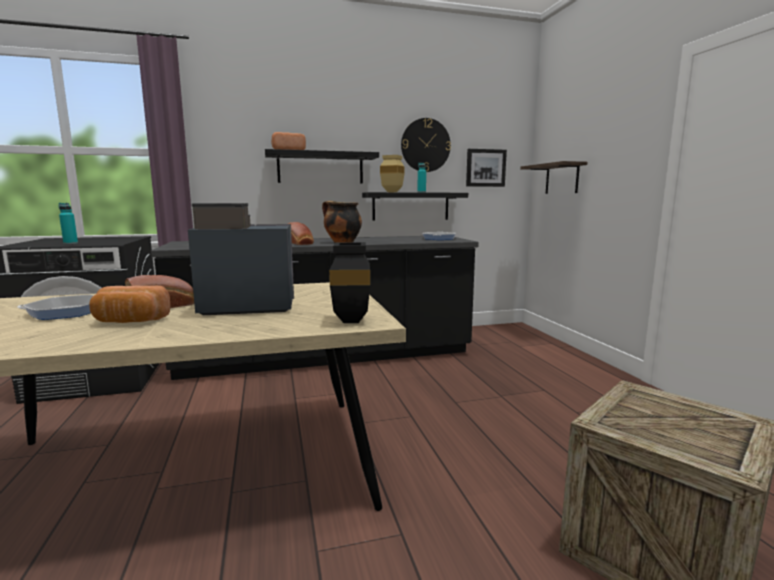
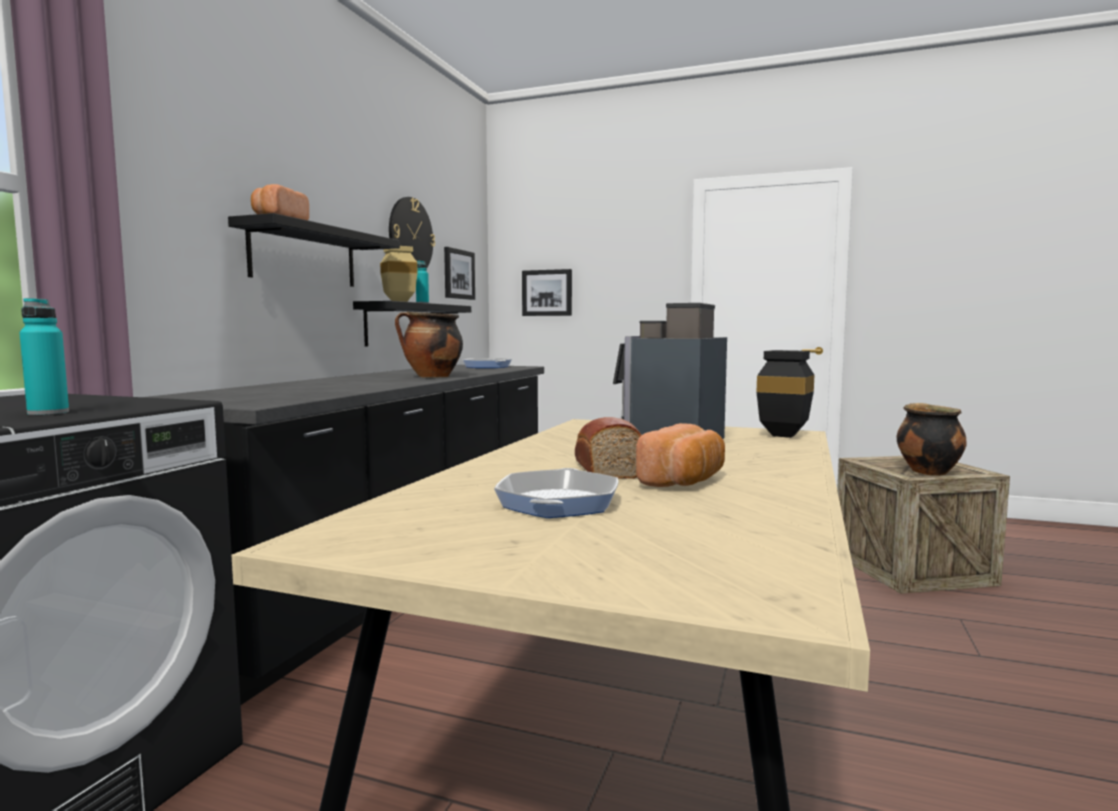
camera: 55 degrees left, 5 degrees down
bread [288,222,314,245] -> none
shelf [520,161,588,194] -> picture [522,269,572,316]
none -> cooking pot [896,403,967,476]

